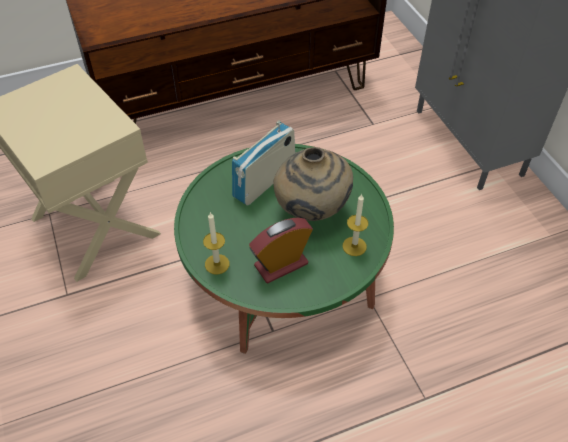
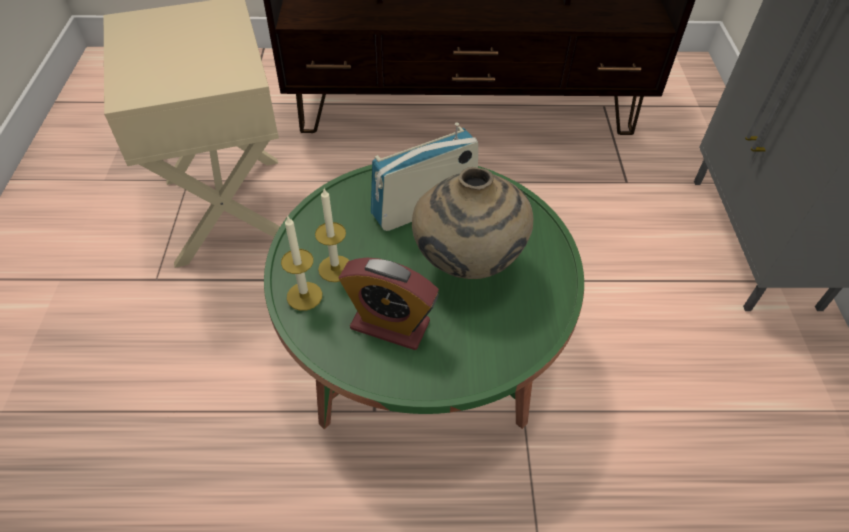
camera: 20 degrees right, 0 degrees up
alarm clock [249,218,313,283] -> alarm clock turned 150 degrees counterclockwise [339,258,439,350]
candle [342,194,368,256] -> candle moved to [315,189,349,282]

